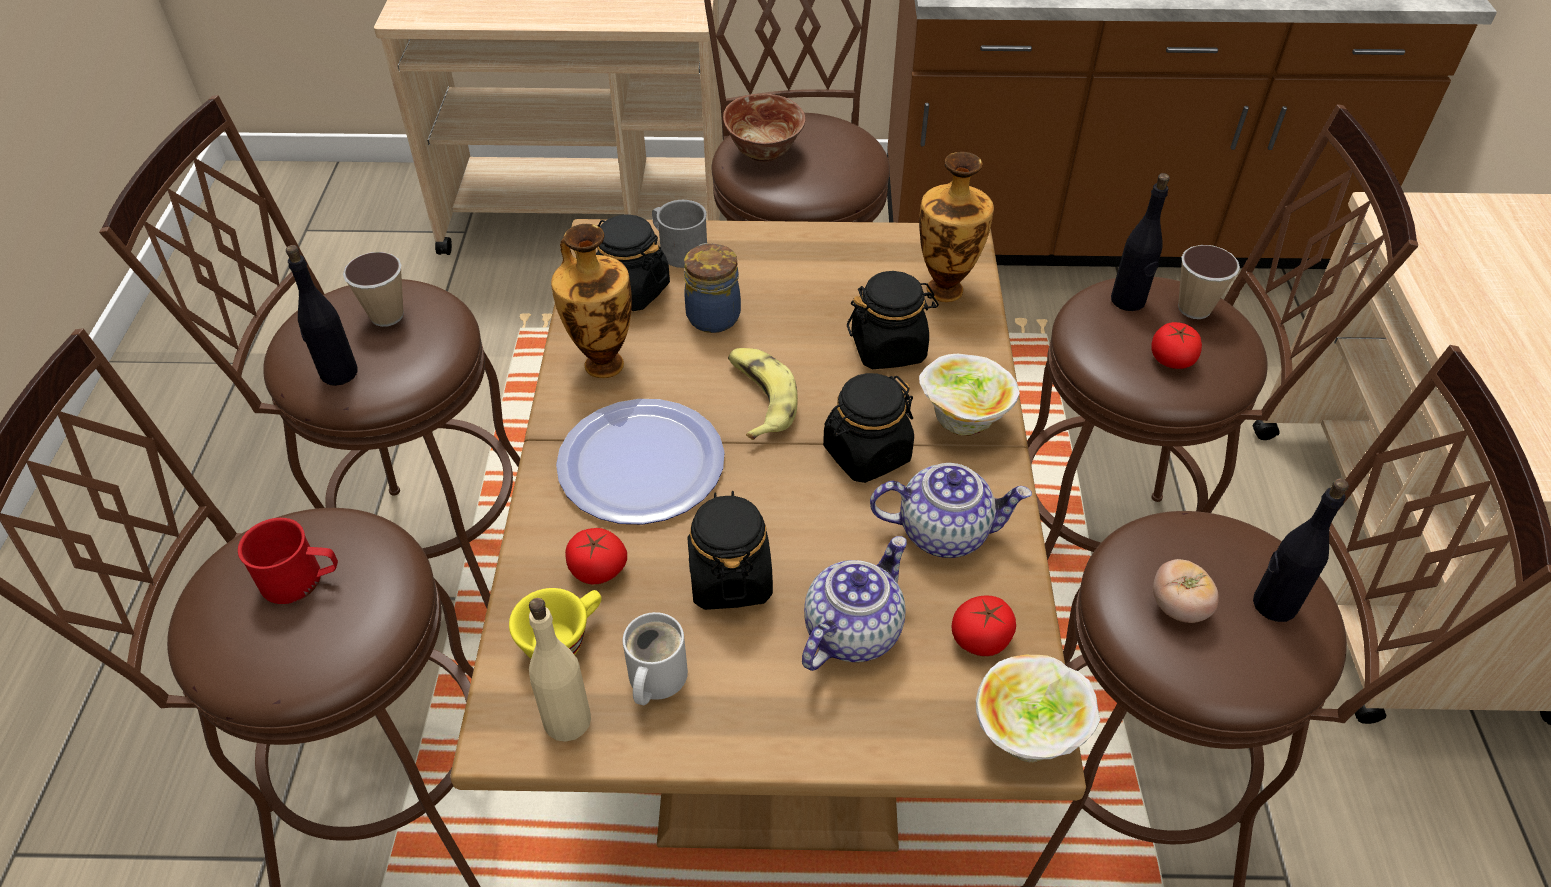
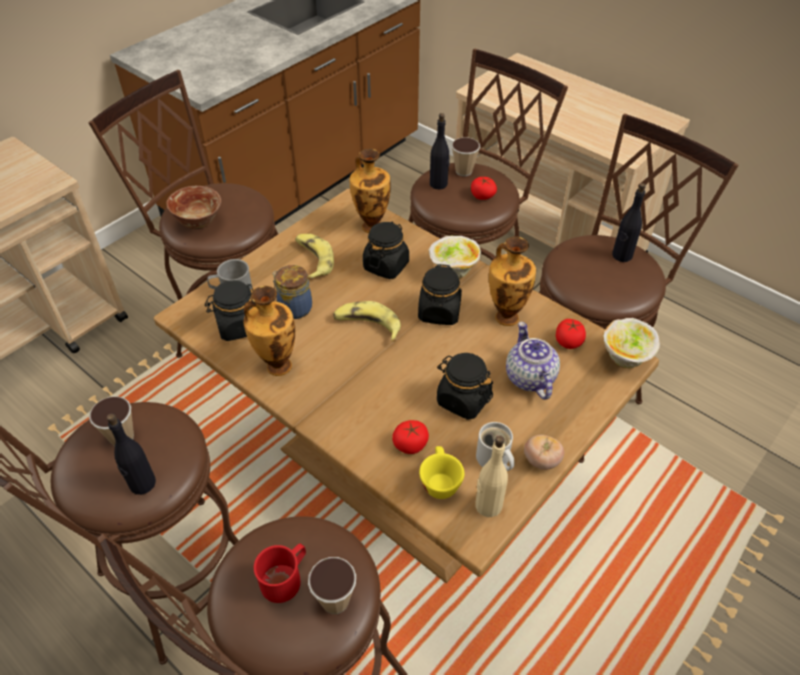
camera: 50 degrees left, 0 degrees up
plate [556,399,725,524] -> none
teapot [870,463,1032,558] -> vase [489,237,536,326]
tomato [1153,559,1219,623] -> tomato moved to [524,435,564,470]
none -> banana [295,234,334,280]
none -> cup [308,557,356,614]

